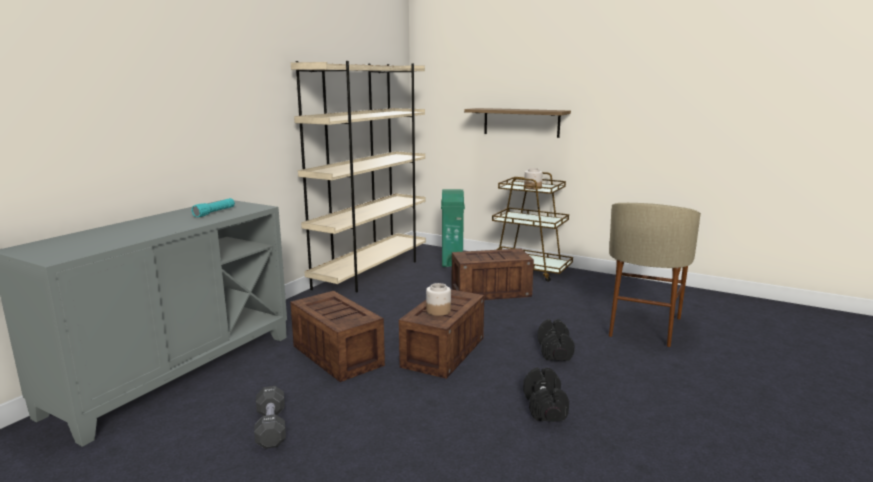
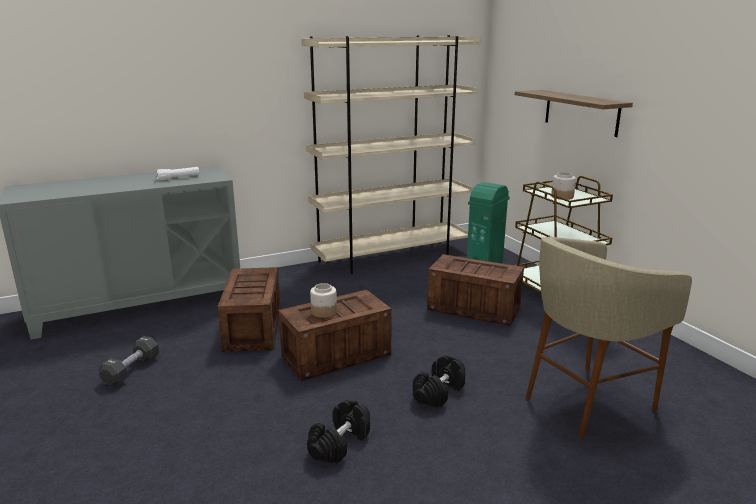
camera: 35 degrees right, 5 degrees up
turquoise flashlight [191,198,235,217] -> white flashlight [156,167,199,181]

